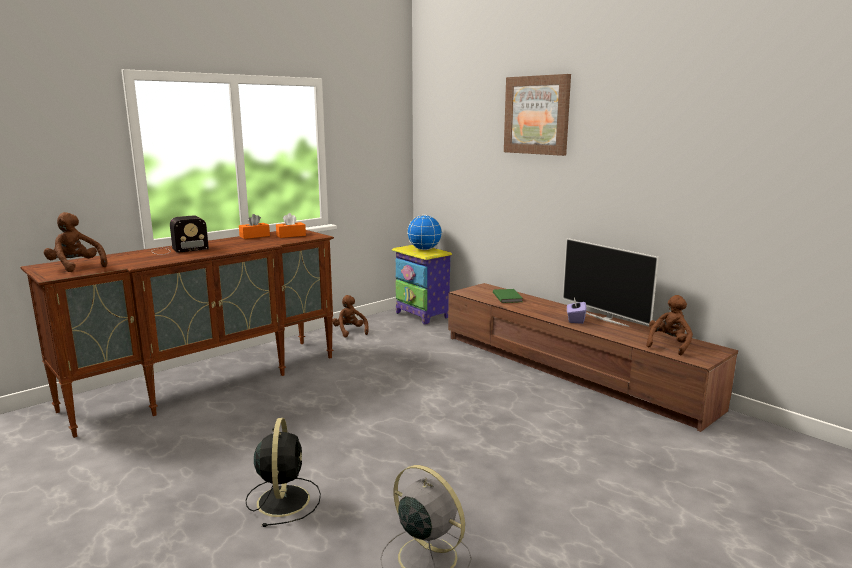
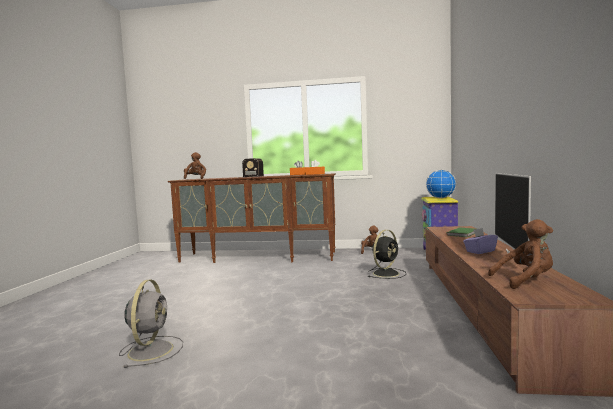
camera: 50 degrees right, 10 degrees down
black fan [245,418,321,527] -> black fan moved to [368,230,406,279]
picture [504,74,571,156] -> none

